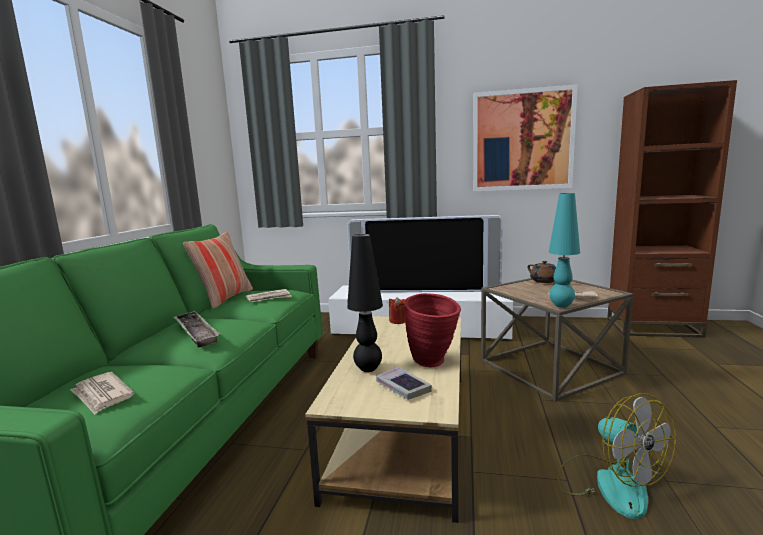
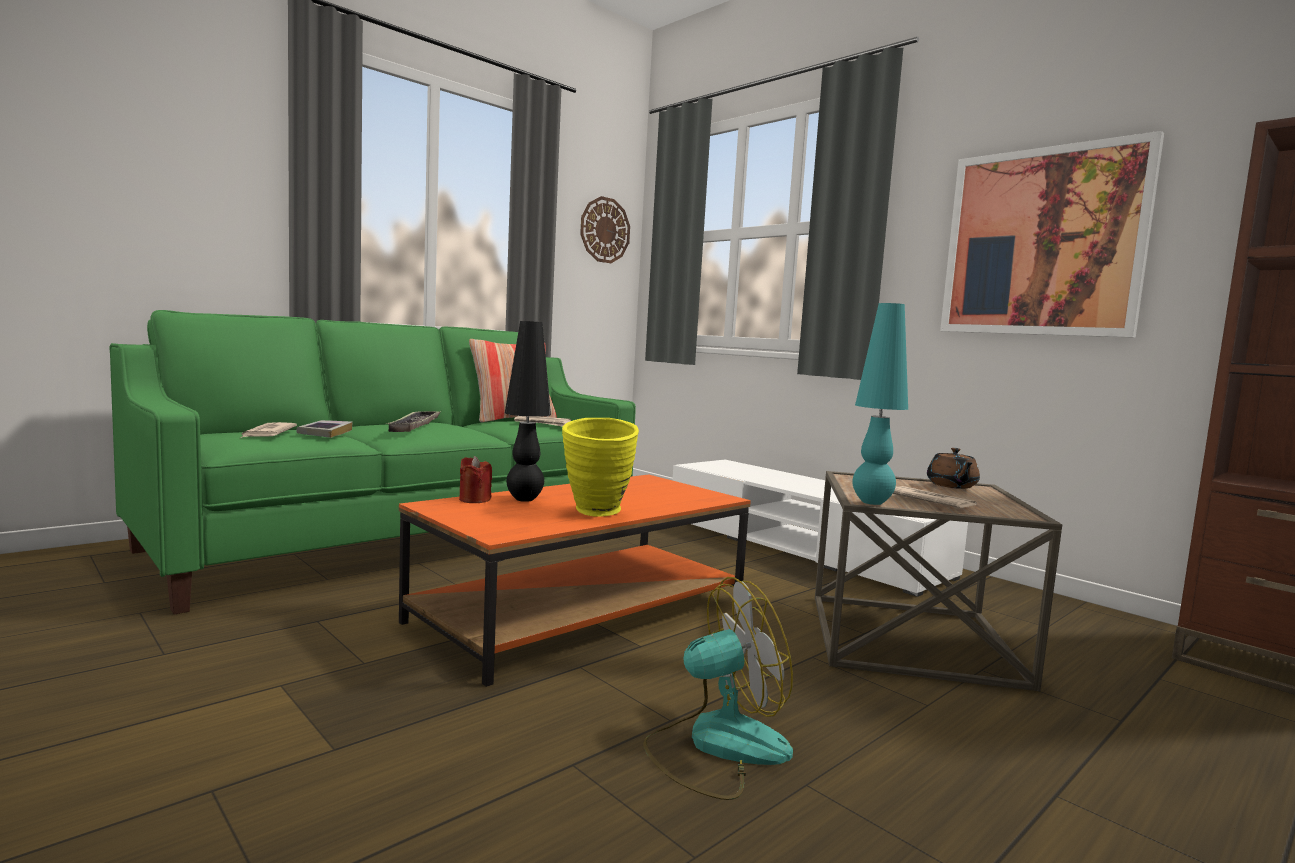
camera: 35 degrees right, 5 degrees down
beige coffee table [305,316,461,523] -> orange coffee table [399,474,751,687]
television [347,215,503,292] -> none
book [376,367,432,400] -> book moved to [296,420,353,438]
red candle [389,297,406,324] -> red candle moved to [459,456,492,503]
red vase [405,293,461,367] -> yellow vase [562,418,639,517]
fan [557,393,676,519] -> fan turned 120 degrees counterclockwise [643,577,793,800]
none -> wall clock [580,196,630,263]

